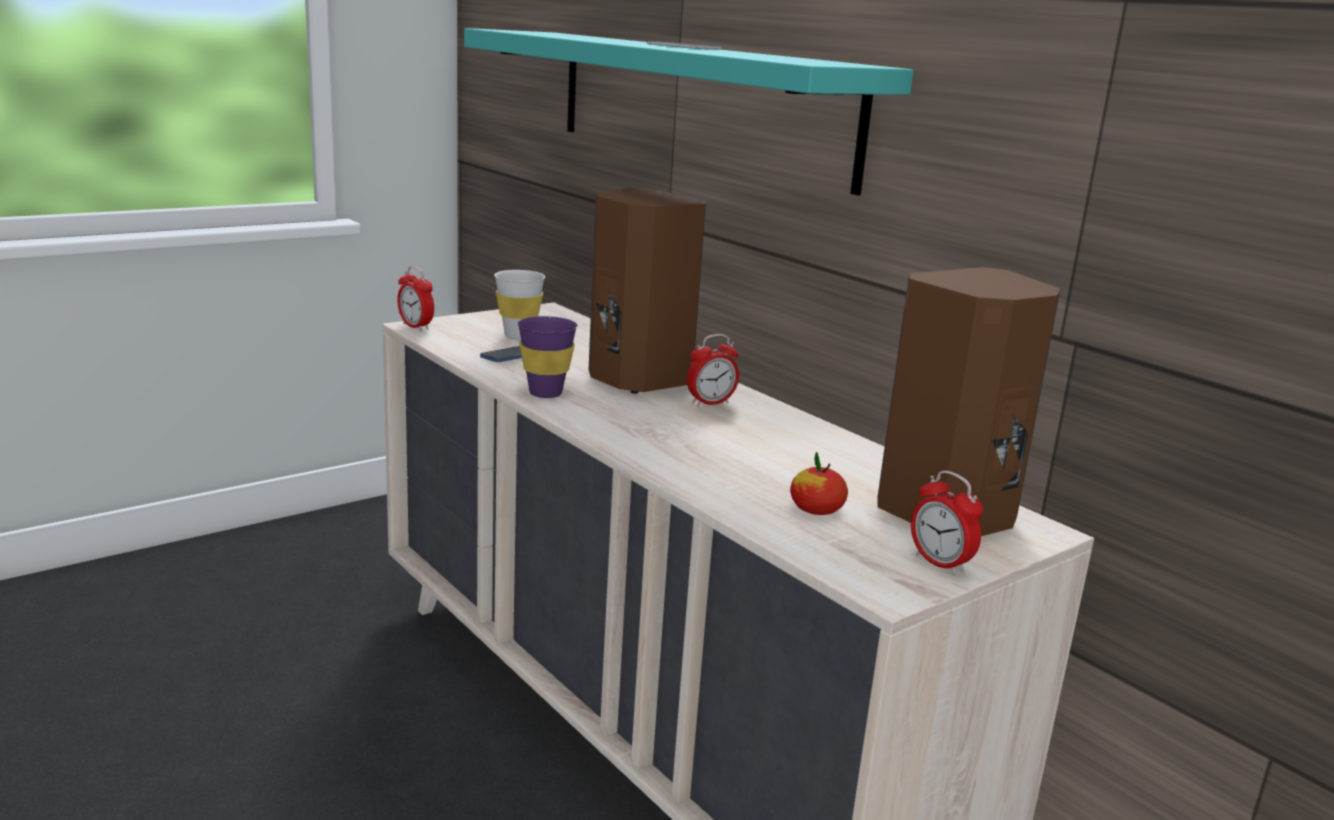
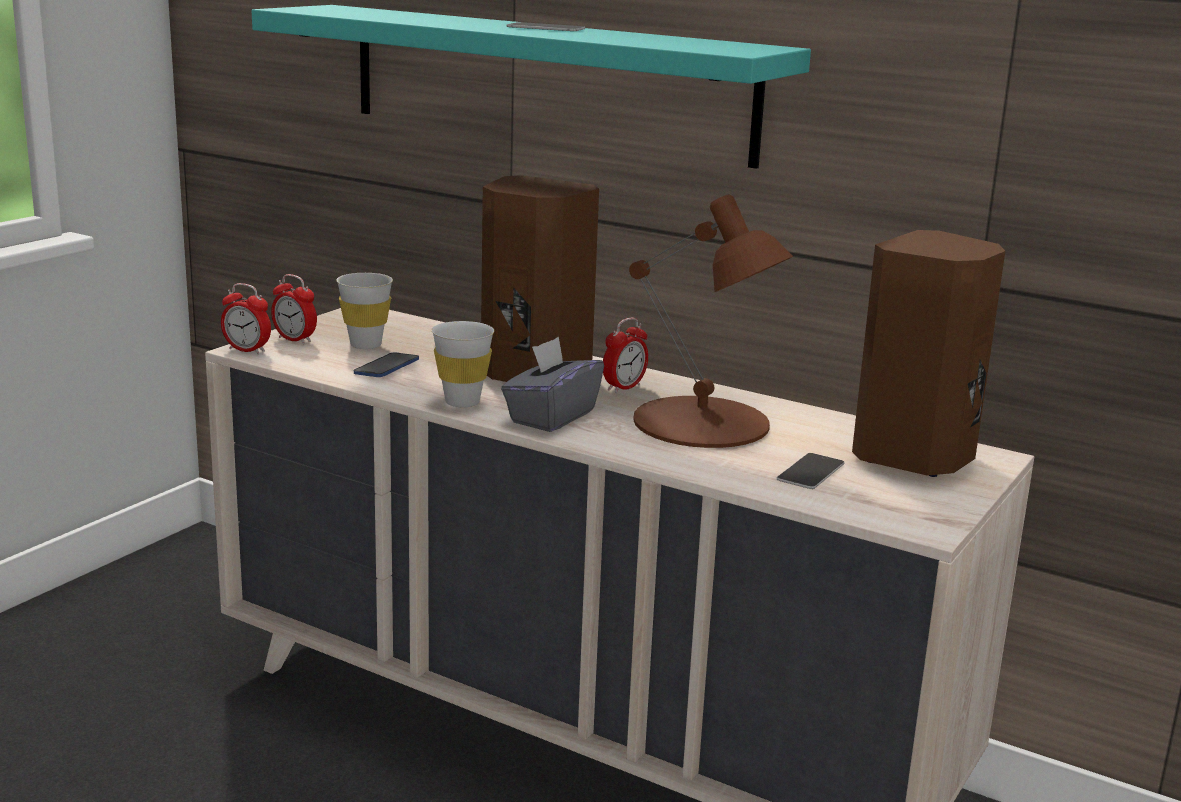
camera: 20 degrees left, 0 degrees up
purple cup [518,316,578,398] -> white cup [432,321,494,407]
apple [790,452,848,515] -> phone [777,453,845,489]
alarm clock [911,470,983,575] -> alarm clock moved to [271,274,317,344]
none -> grey tissue box [501,337,604,432]
none -> brown table lamp [629,194,793,448]

